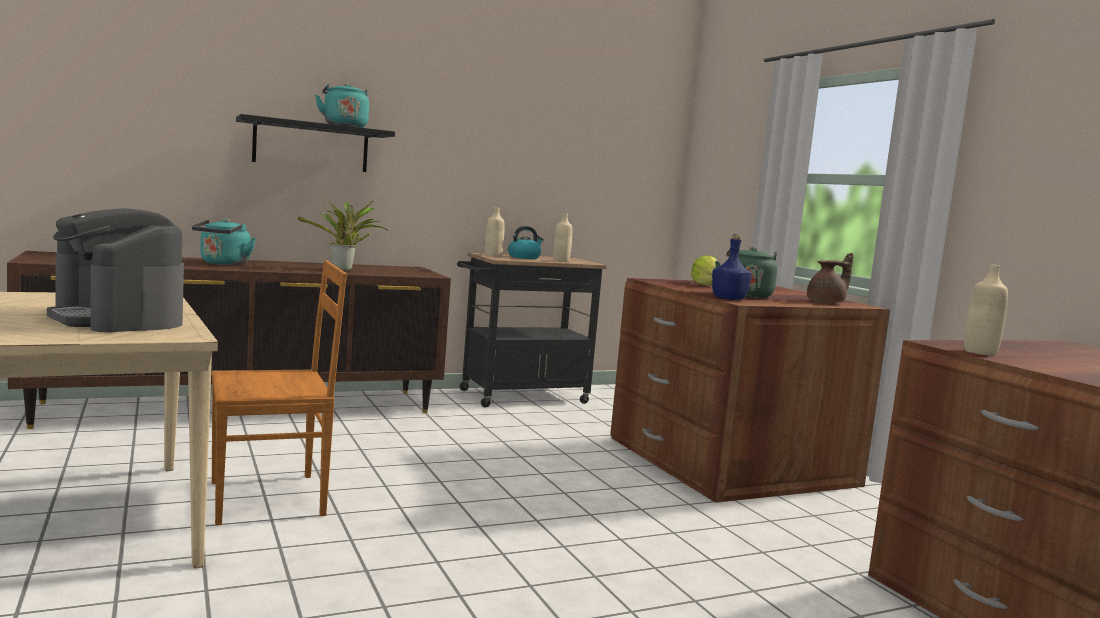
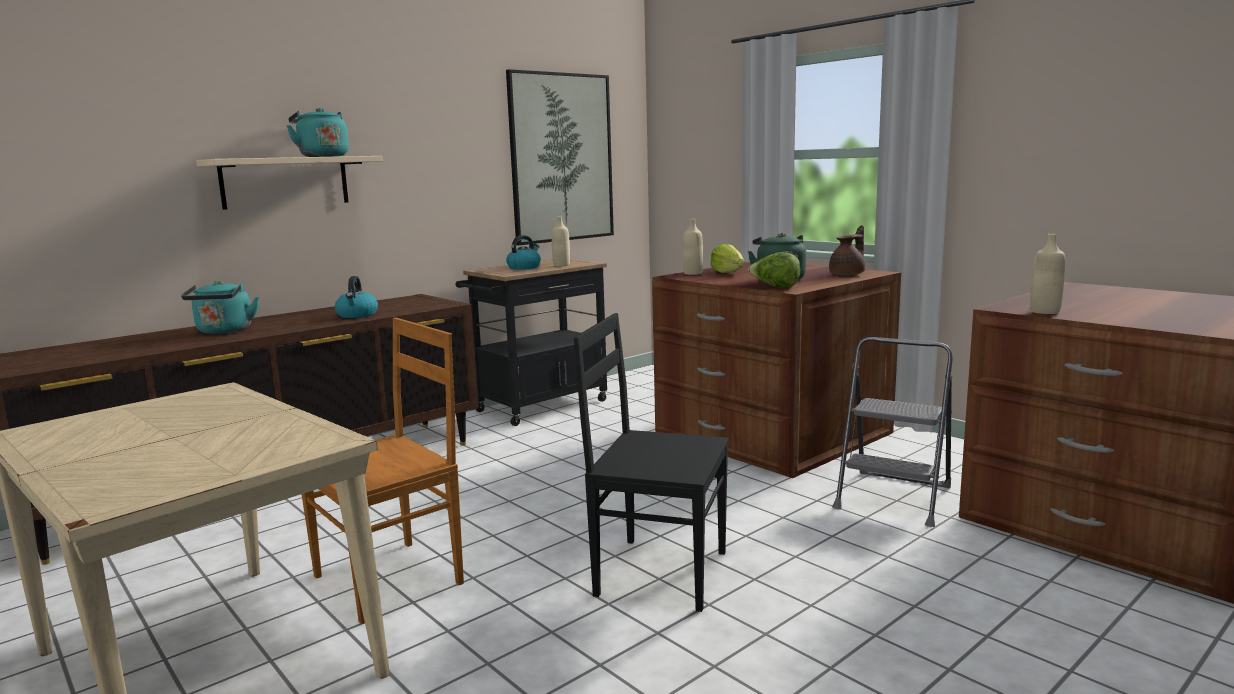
camera: 15 degrees left, 5 degrees up
coffee machine [47,208,184,333] -> none
black shelf [236,114,395,172] -> beige shelf [196,156,383,210]
potted plant [298,199,388,271] -> kettle [335,276,378,318]
beige bottle [485,207,505,257] -> beige bottle moved to [683,219,703,275]
blue bottle [712,234,752,300] -> lettuce [748,252,801,288]
none -> picture [506,69,614,245]
none -> black chair [574,313,729,612]
none -> grey step ladder [832,337,953,527]

